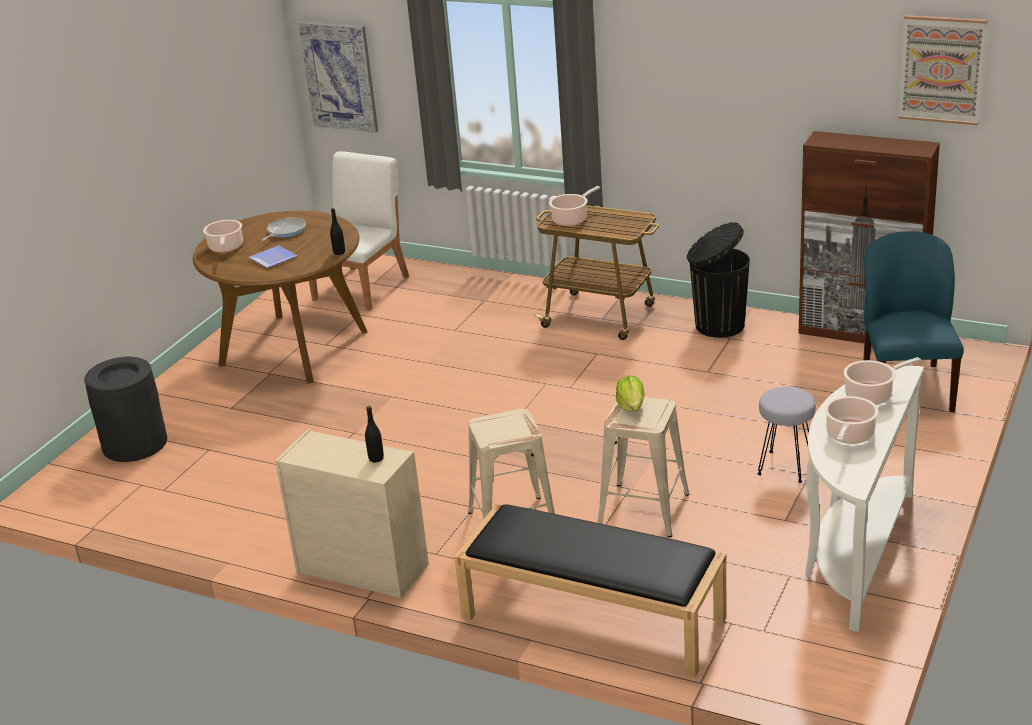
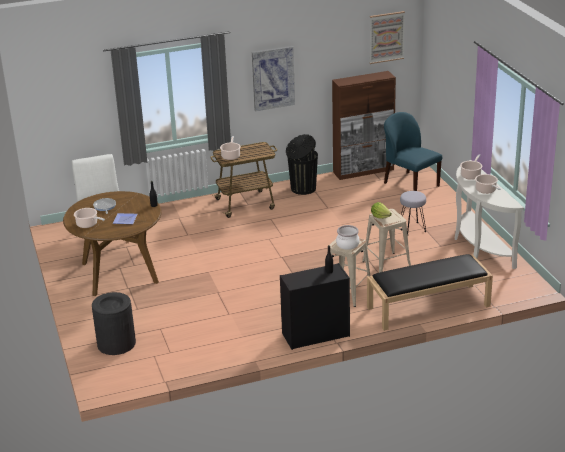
camera: 45 degrees left, 0 degrees up
beige dresser [275,429,429,599] -> black dresser [280,263,350,350]
picture [298,21,378,133] -> picture moved to [252,46,295,111]
none -> cooking pot [336,225,360,250]

